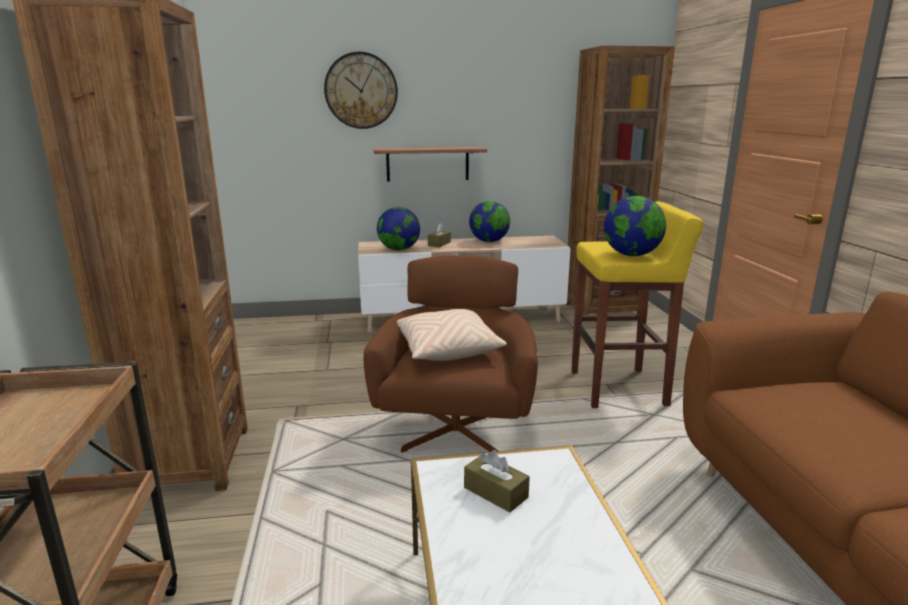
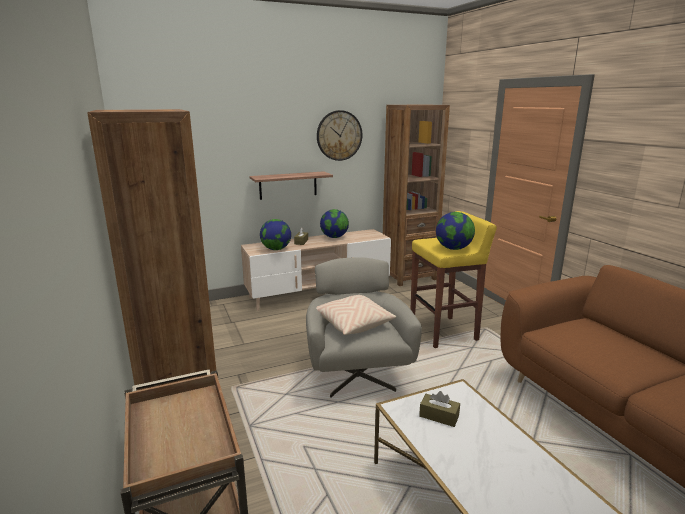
camera: 15 degrees left, 0 degrees up
wall clock [324,52,398,129] -> wall clock moved to [317,110,362,161]
brown armchair [363,255,538,453] -> grey armchair [306,257,422,398]

